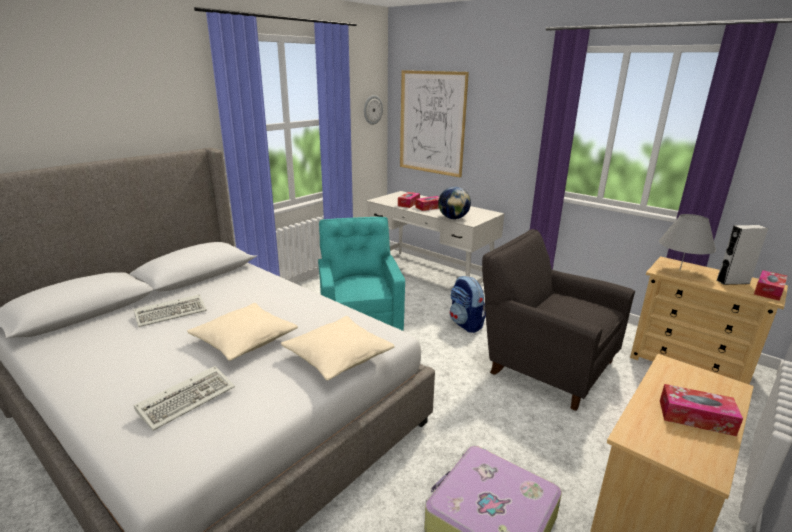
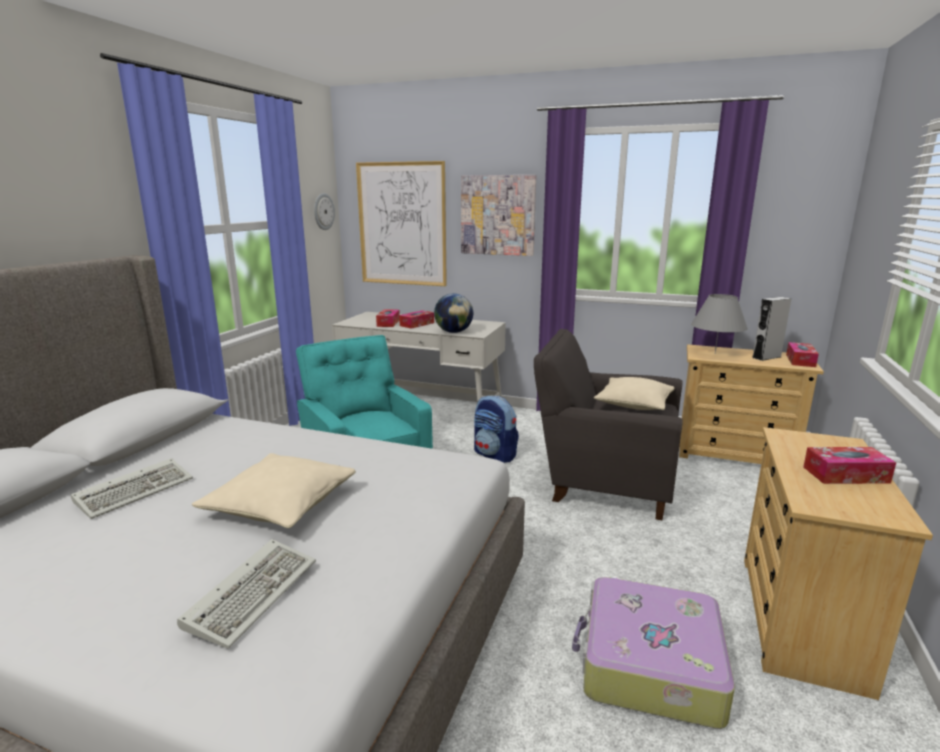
camera: 20 degrees left, 5 degrees down
beige pillow [281,316,395,380] -> beige pillow moved to [594,377,675,410]
none -> picture [461,175,537,256]

